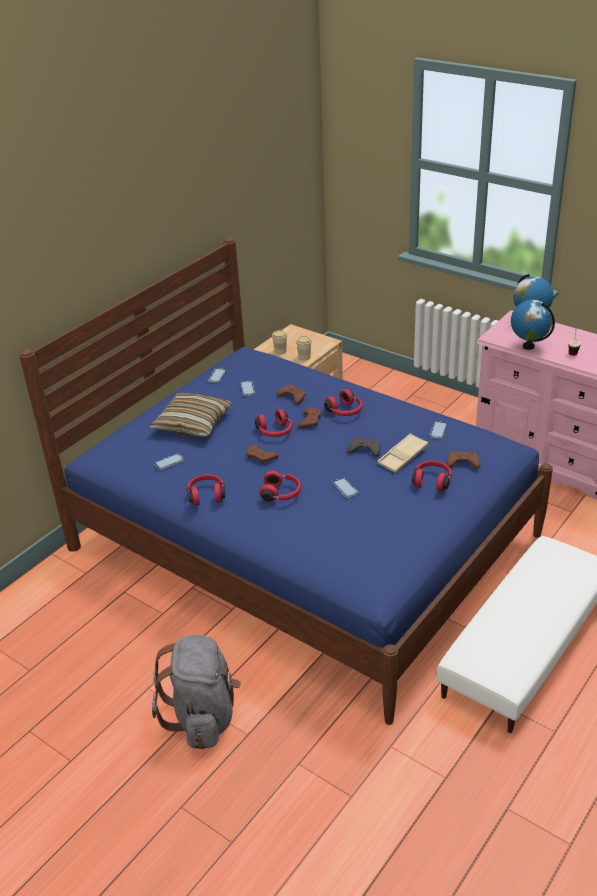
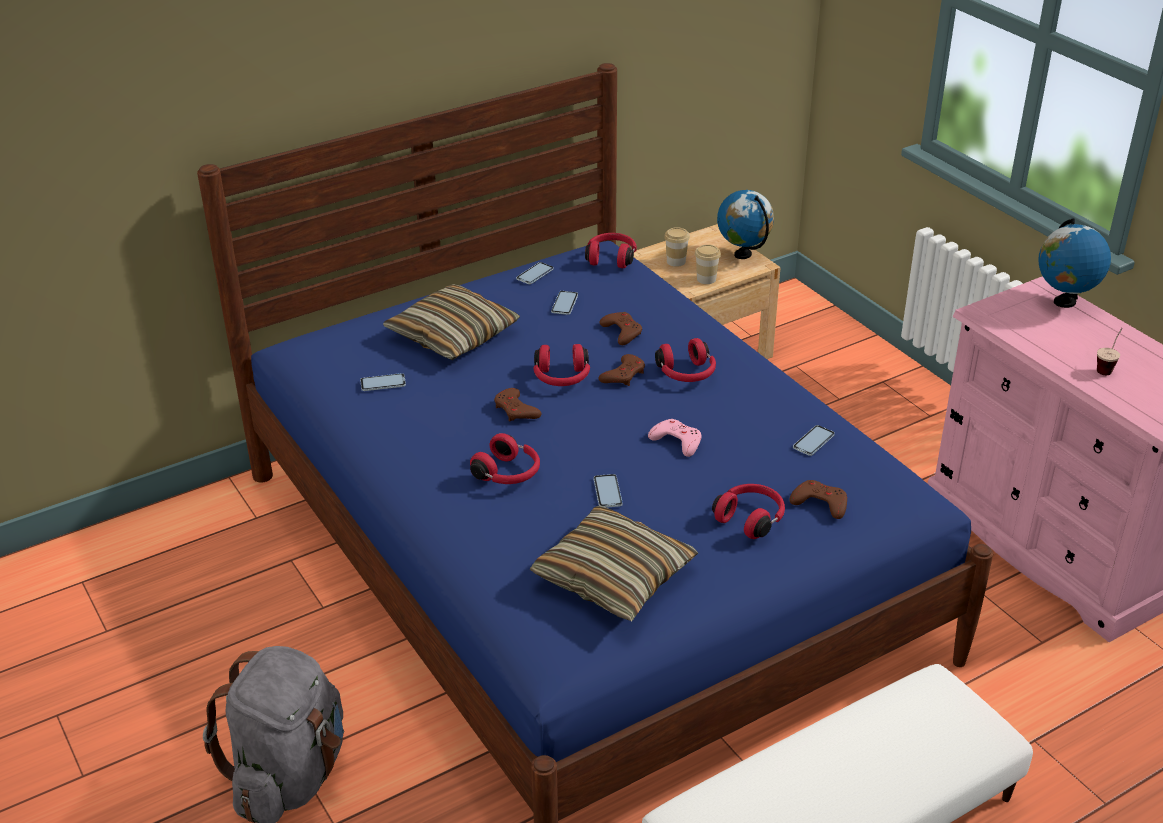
camera: 20 degrees right, 0 degrees up
red headphones [187,474,225,505] -> red headphones moved to [585,233,637,268]
grey game controller [348,438,380,457] -> pink game controller [648,419,702,457]
beige tray [377,433,428,473] -> none
globe [511,300,555,350] -> globe moved to [717,190,774,259]
none -> pillow [530,505,698,621]

